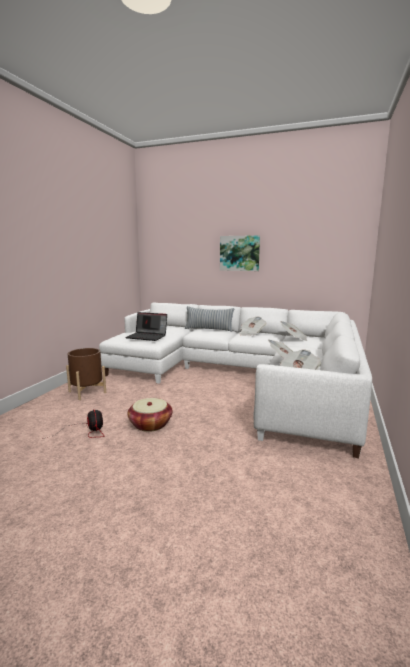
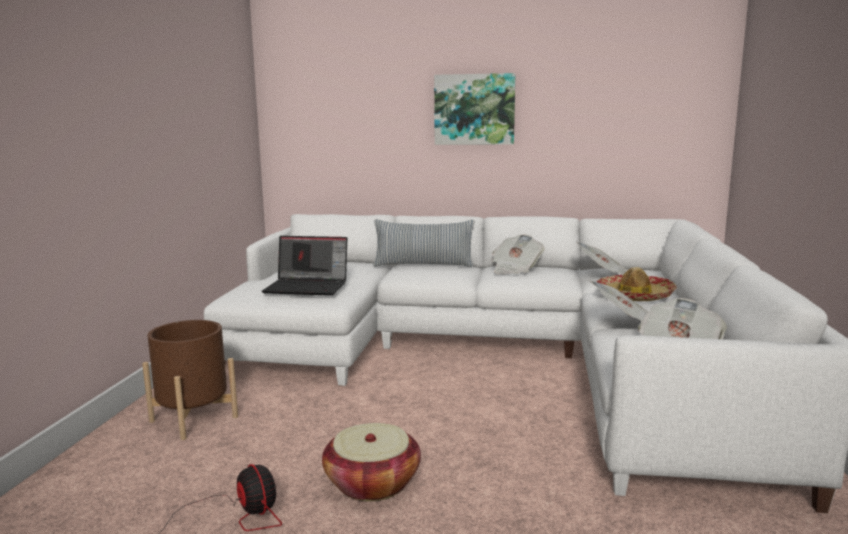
camera: 10 degrees left, 0 degrees up
none -> hat [597,267,677,301]

